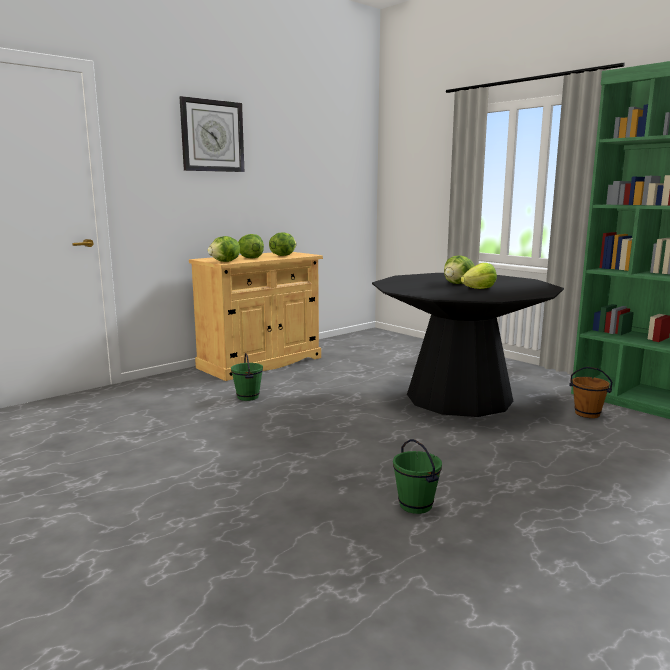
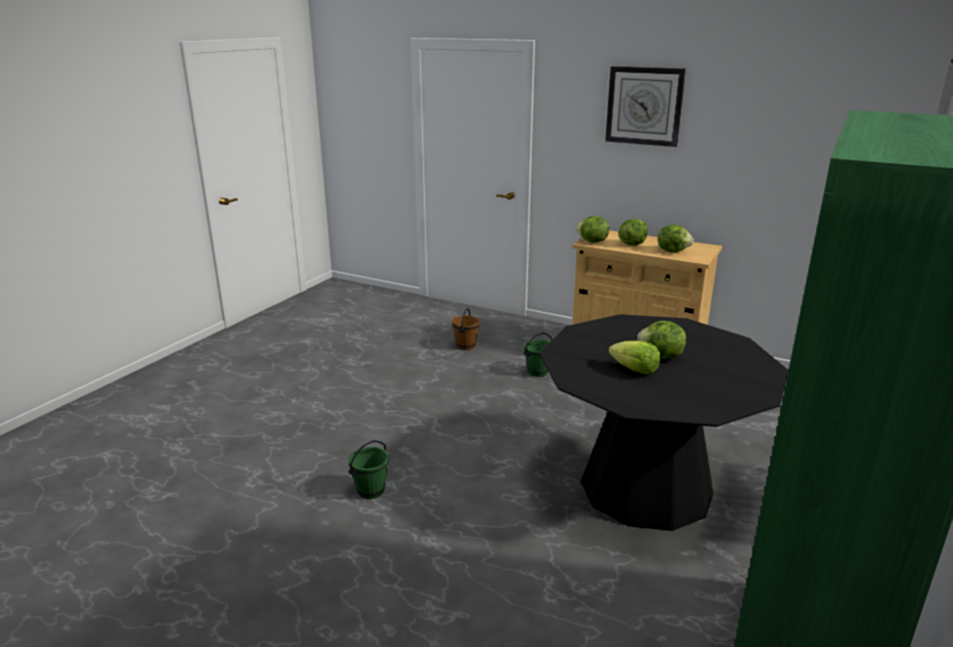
camera: 70 degrees right, 10 degrees up
brown bucket [569,367,612,418] -> brown bucket moved to [452,308,480,350]

